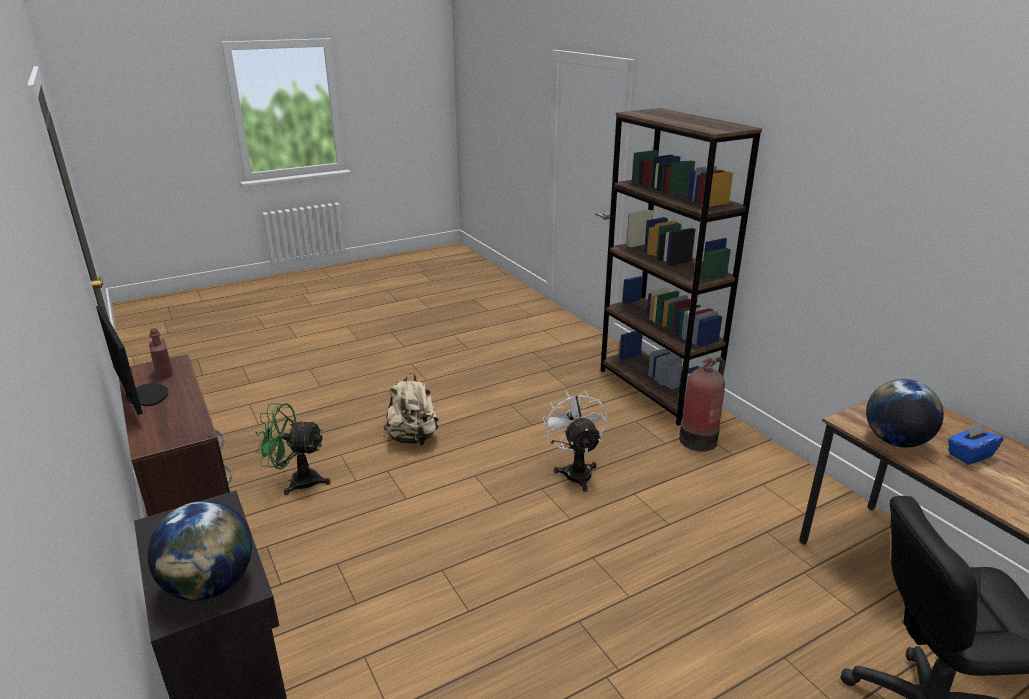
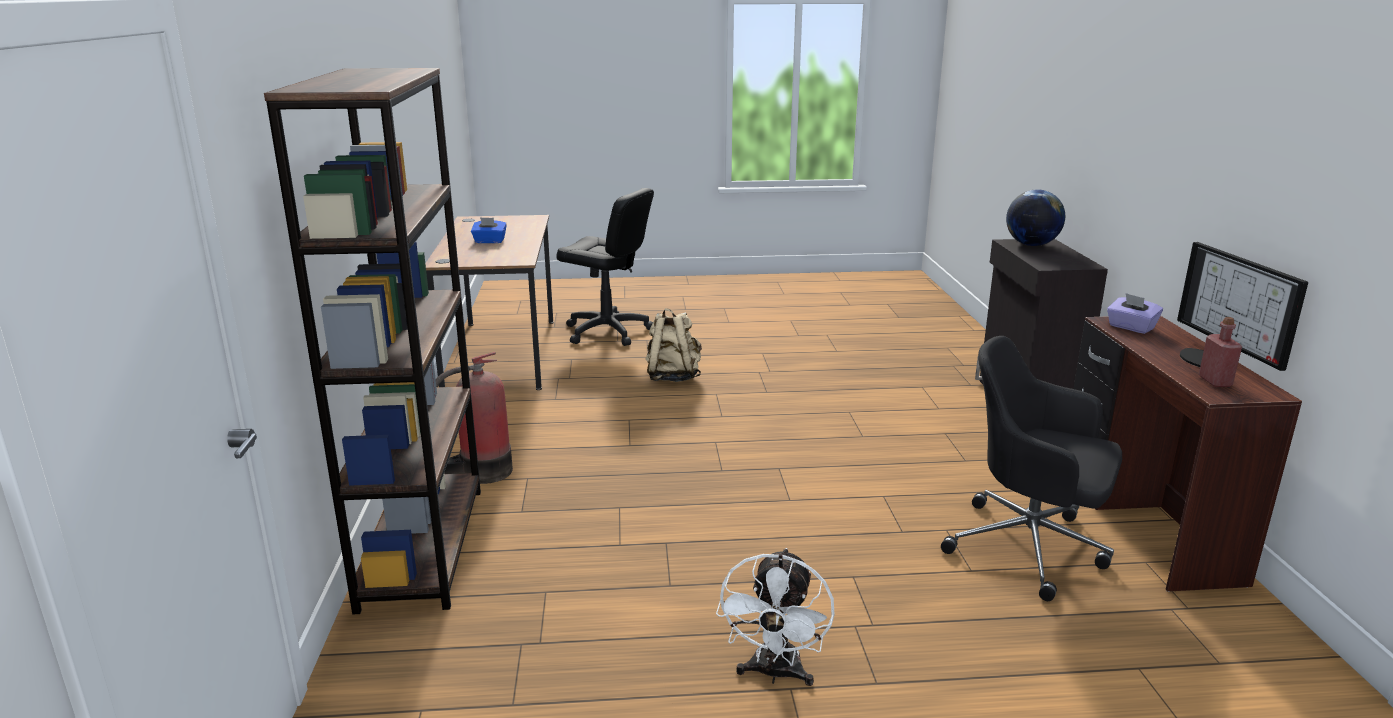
camera: 155 degrees left, 5 degrees down
green fan [255,403,330,495] -> black office chair [941,336,1122,601]
beige backpack [383,372,439,446] -> beige backpack moved to [645,308,702,382]
white fan [543,390,607,492] -> white fan moved to [716,548,834,686]
globe [866,379,944,447] -> none
none -> purple tissue box [1107,293,1163,334]

